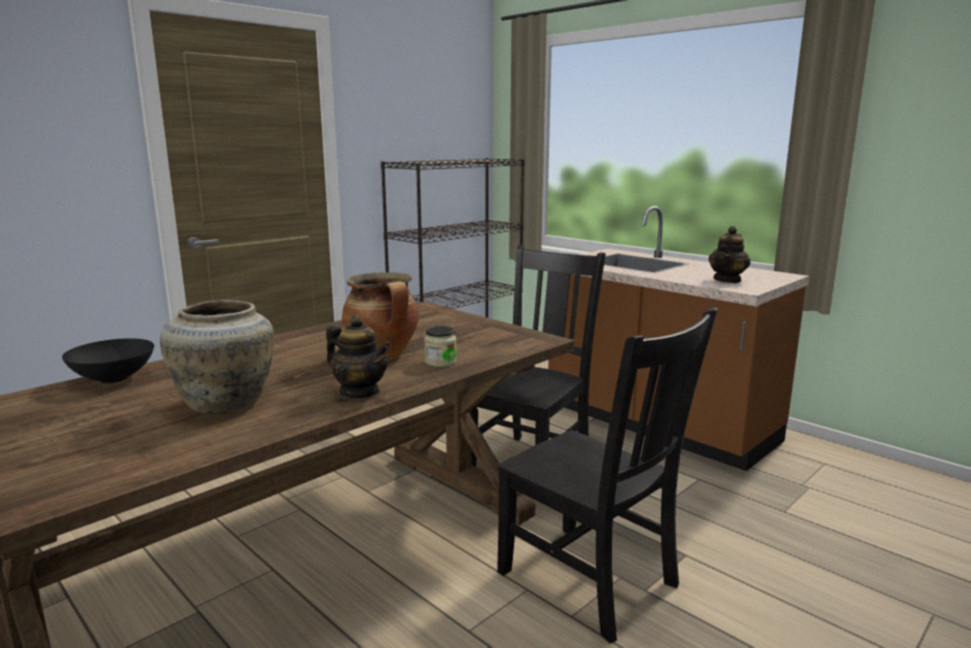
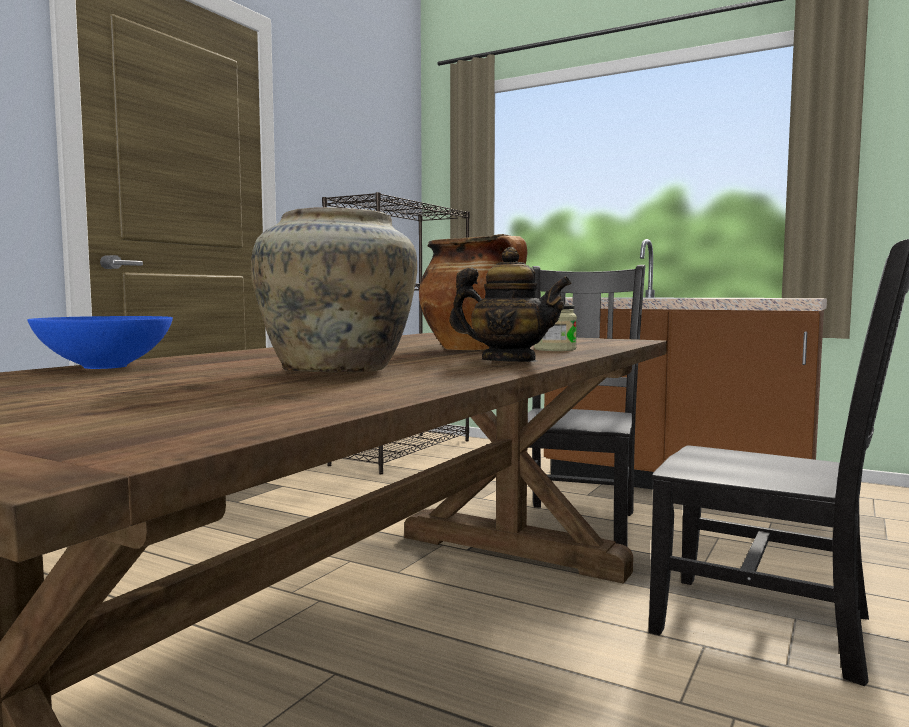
camera: 15 degrees left, 10 degrees down
black bowl [62,338,154,383] -> blue bowl [28,316,173,369]
teapot [709,226,751,283] -> none

